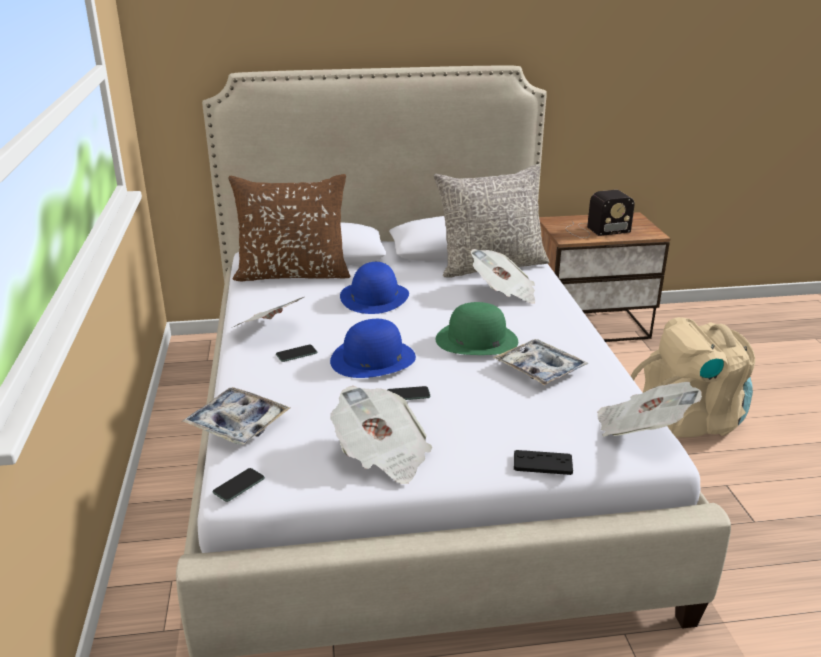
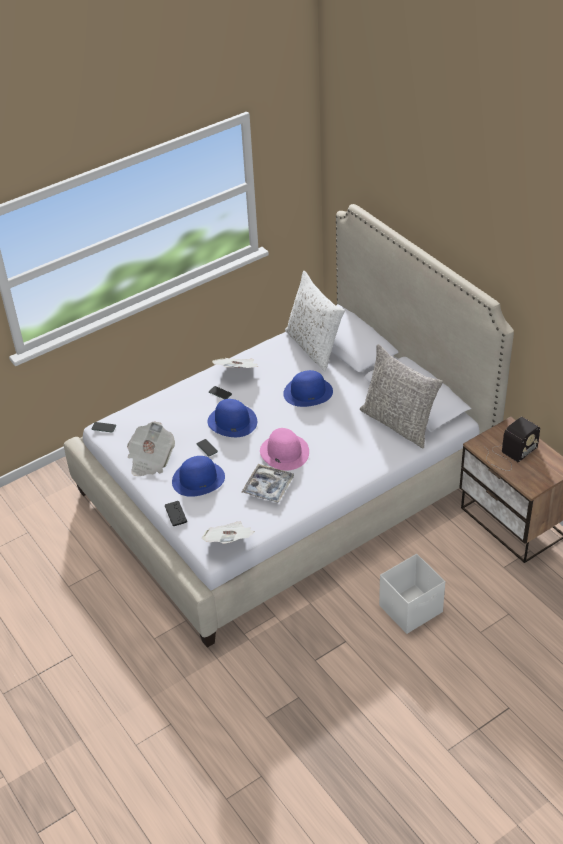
camera: 65 degrees right, 15 degrees up
tray [183,387,290,445] -> none
brown pillow [228,174,350,282] -> white pillow [285,271,345,372]
green hat [436,302,518,355] -> pink hat [260,428,309,470]
newspaper [471,249,535,304] -> none
radio [566,190,635,238] -> radio turned 90 degrees counterclockwise [485,417,540,471]
beige backpack [631,317,755,437] -> white storage box [379,554,445,634]
none -> blue hat [172,456,225,497]

